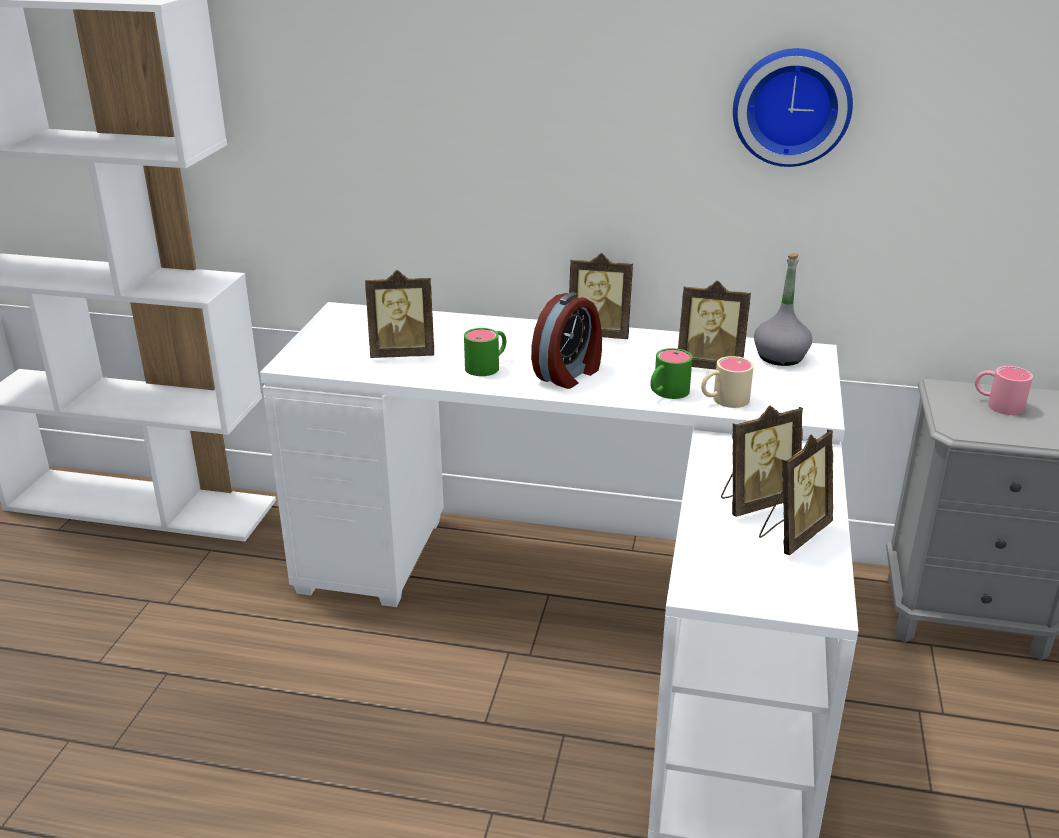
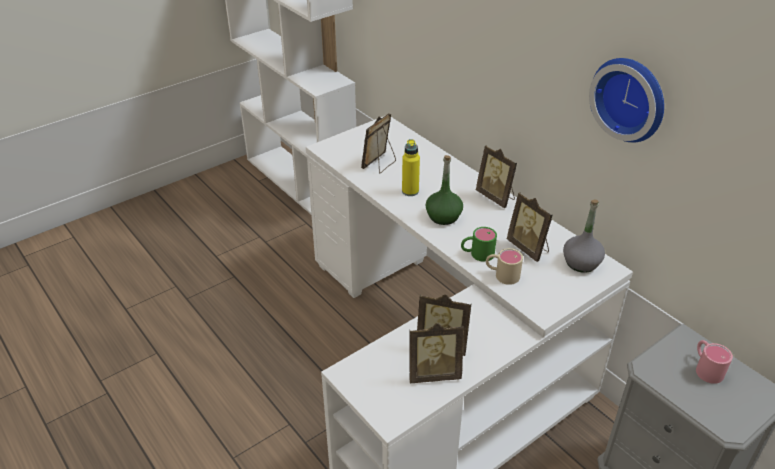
camera: 40 degrees right, 10 degrees up
picture frame [365,270,434,358] -> picture frame turned 90 degrees clockwise [361,113,396,173]
green mug [464,328,506,376] -> yellow bottle [402,139,420,196]
alarm clock [531,292,602,389] -> green bottle [425,155,463,225]

